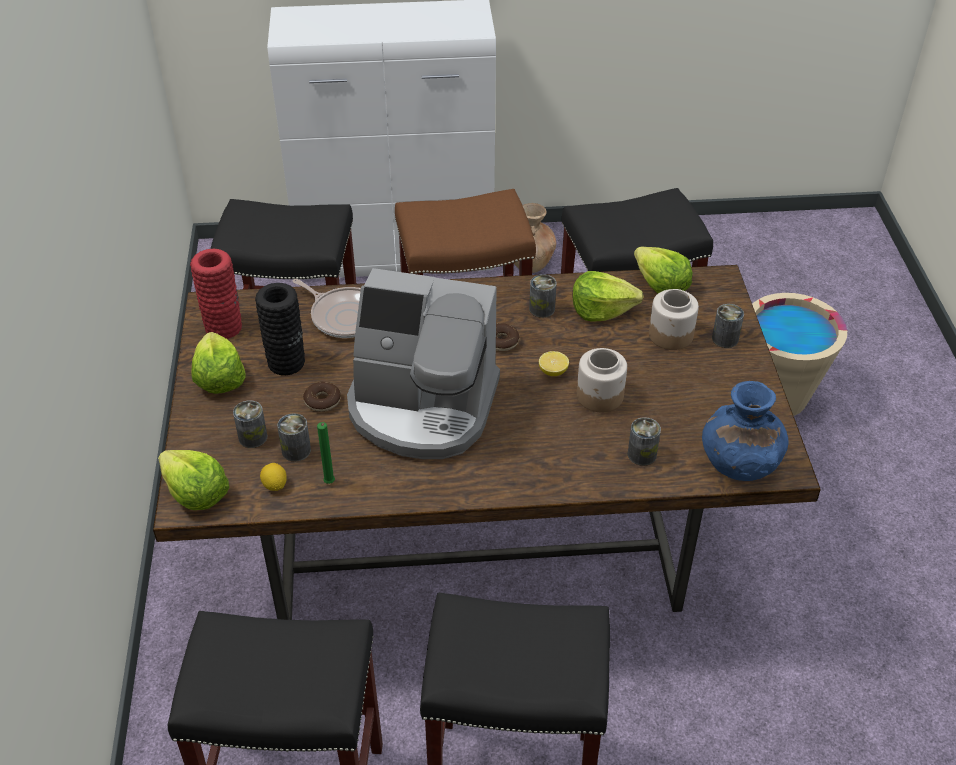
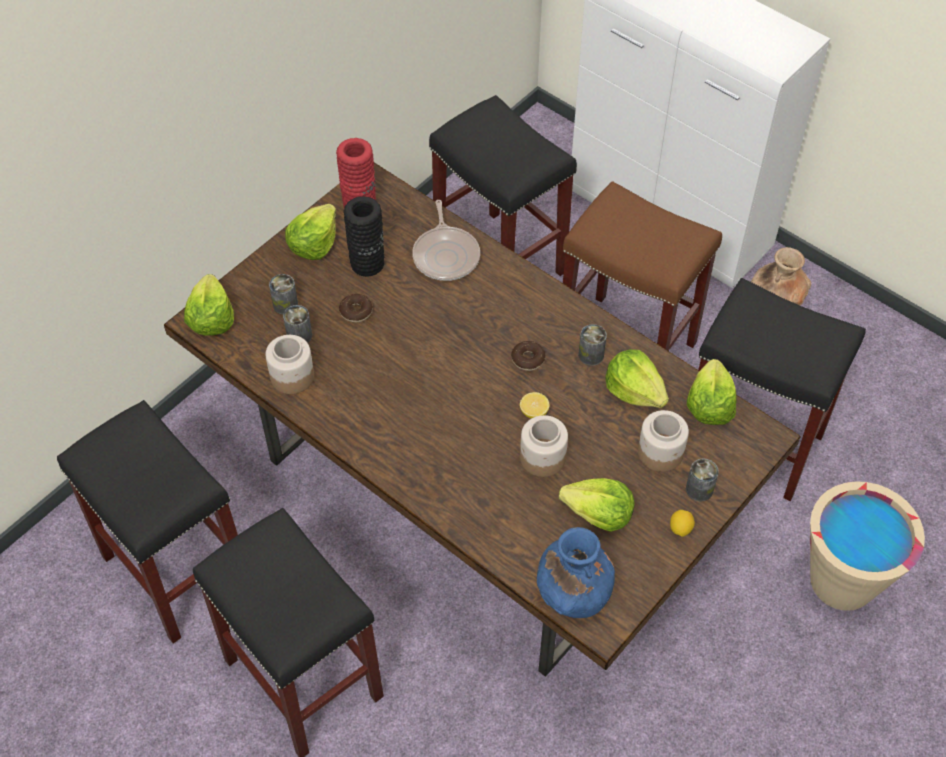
camera: 45 degrees right, 10 degrees up
lemon [260,463,287,491] -> lemon moved to [670,510,695,537]
green candle [317,422,335,484] -> jar [265,335,314,394]
coffee machine [347,268,500,459] -> none
can [628,417,661,466] -> none
none -> lettuce [559,478,635,532]

